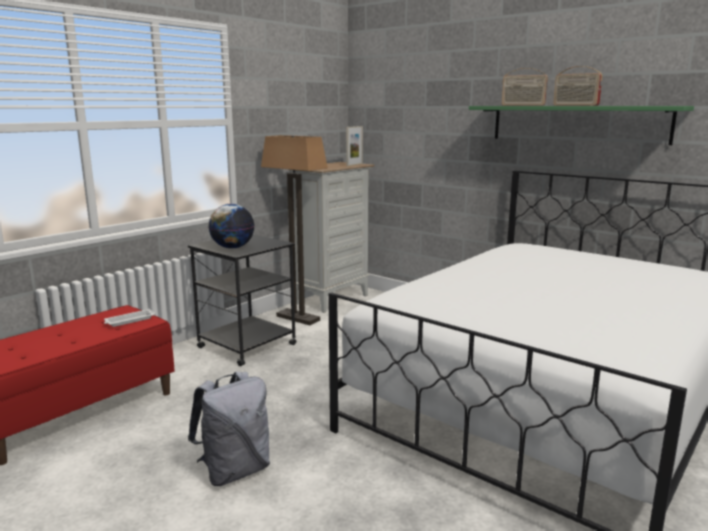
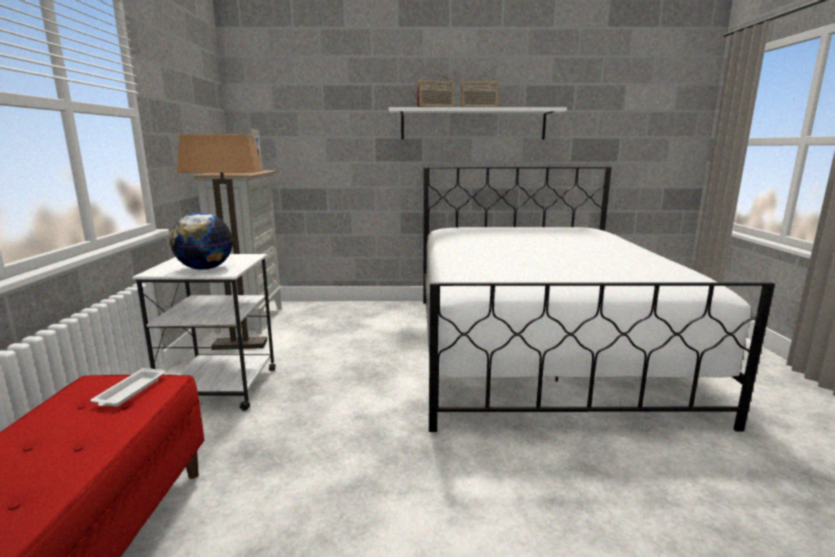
camera: 40 degrees left, 0 degrees up
black cart [188,234,297,366] -> white cart [132,254,276,411]
grey backpack [188,371,270,486] -> none
green shelf [469,106,694,145] -> white shelf [389,107,567,140]

